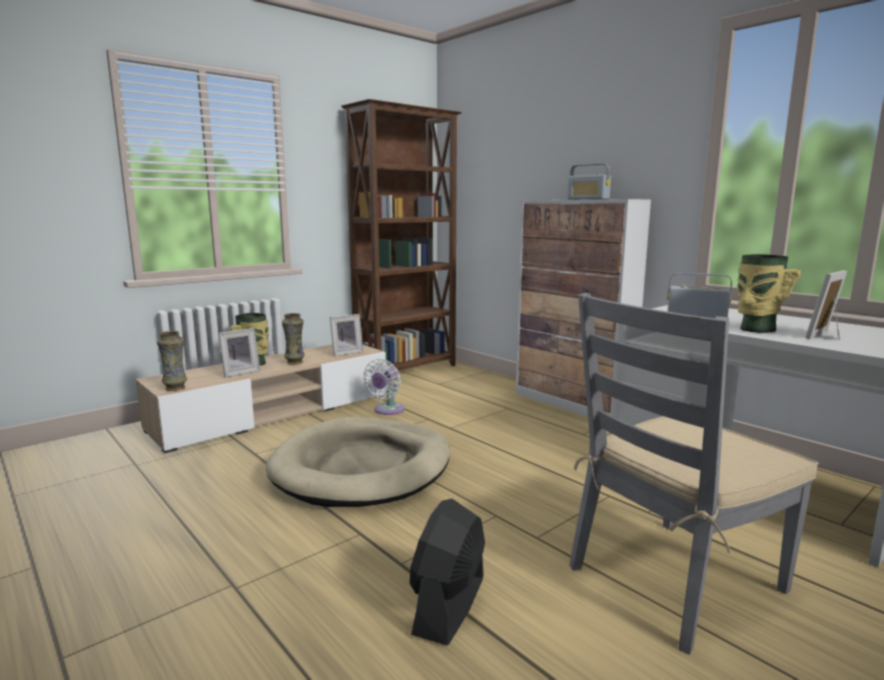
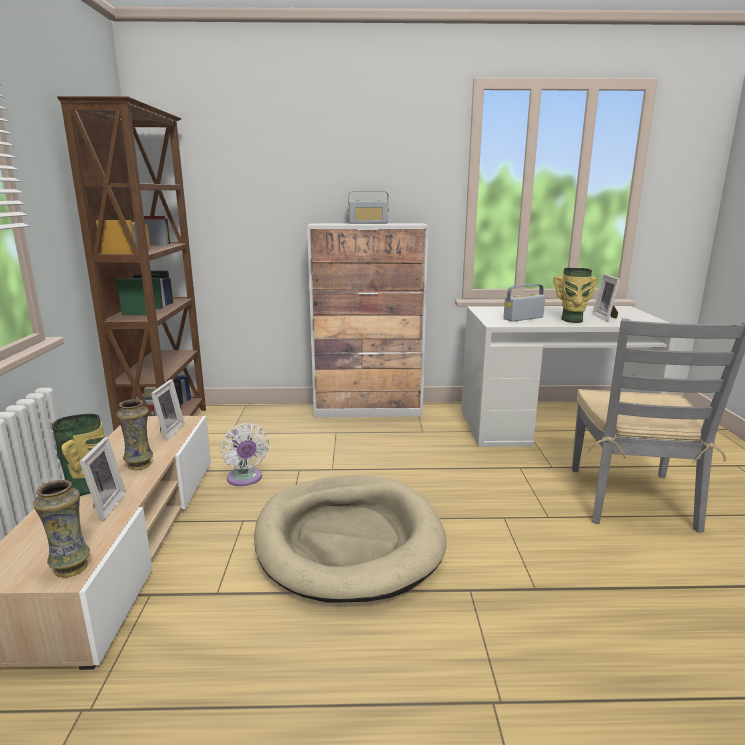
camera: 50 degrees left, 5 degrees up
black fan [410,499,485,646] -> none

